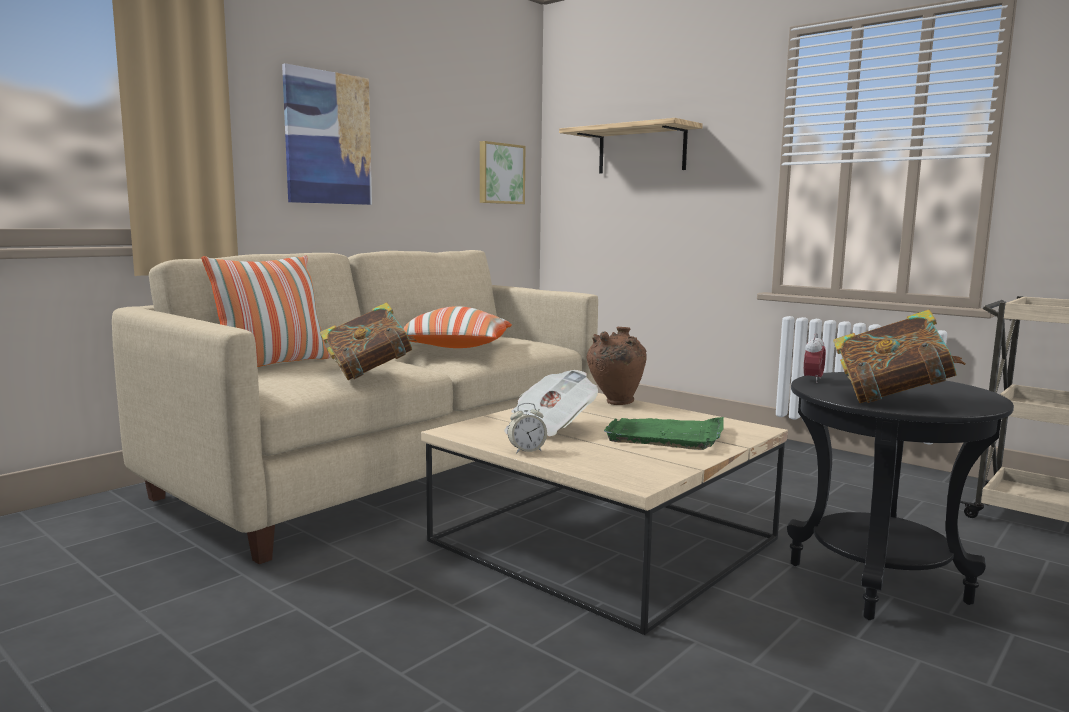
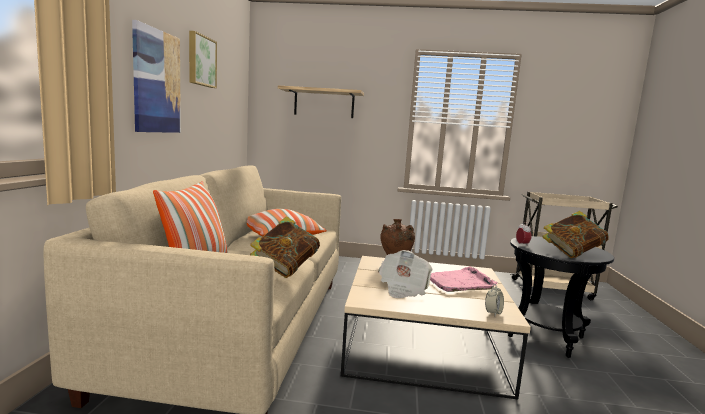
camera: 35 degrees left, 0 degrees up
picture [480,141,525,204] -> picture moved to [189,31,217,88]
alarm clock [508,403,547,454] -> alarm clock moved to [485,284,504,316]
green tray [604,417,724,450] -> pink tray [430,266,498,292]

